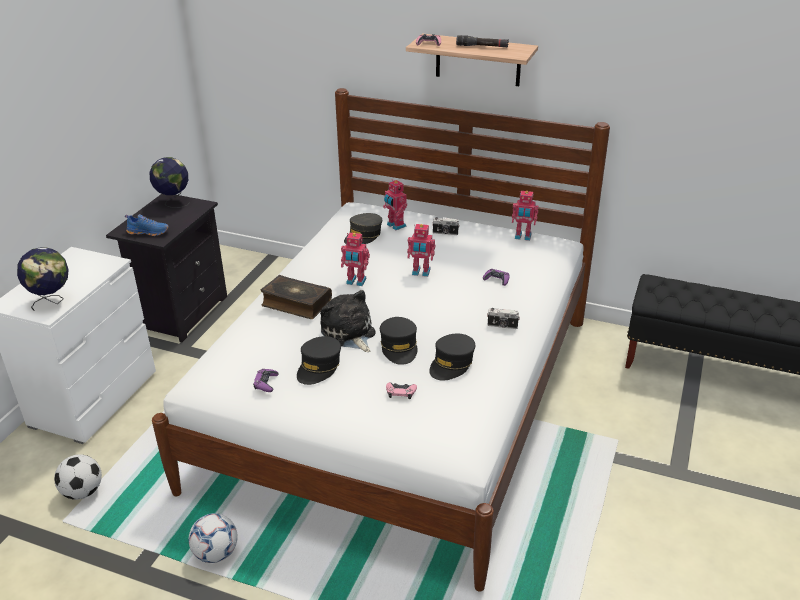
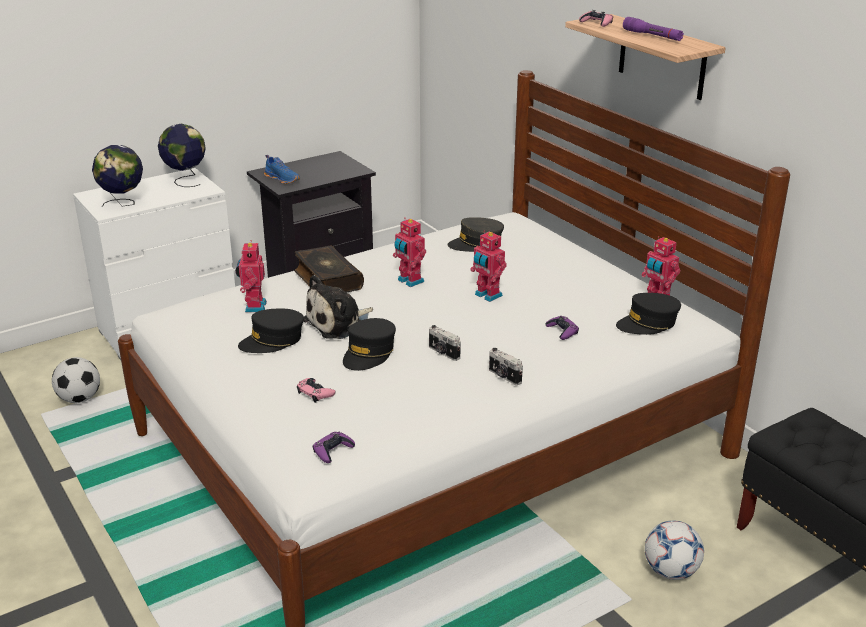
camera: 35 degrees right, 5 degrees down
globe [150,157,190,208] -> globe moved to [158,124,206,187]
football [188,513,238,563] -> football moved to [645,520,704,580]
purple game controller [253,369,278,392] -> purple game controller moved to [313,432,355,463]
plush toy [320,290,376,352] -> plush toy turned 135 degrees counterclockwise [304,275,373,339]
toy robot [383,179,407,230] -> toy robot moved to [235,240,267,312]
black cap [429,334,475,381] -> black cap moved to [616,293,681,335]
camera [432,217,460,235] -> camera moved to [429,325,461,361]
black flashlight [456,35,509,47] -> purple flashlight [623,17,684,41]

